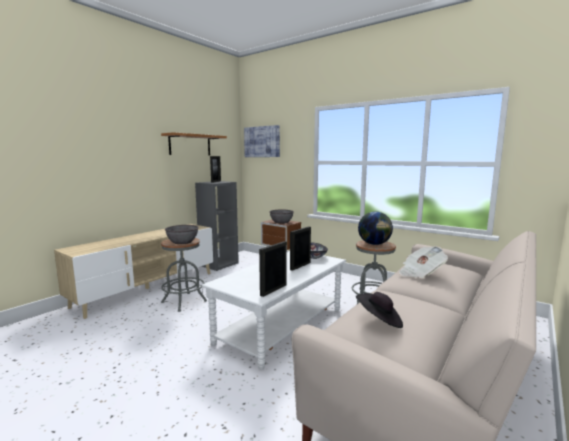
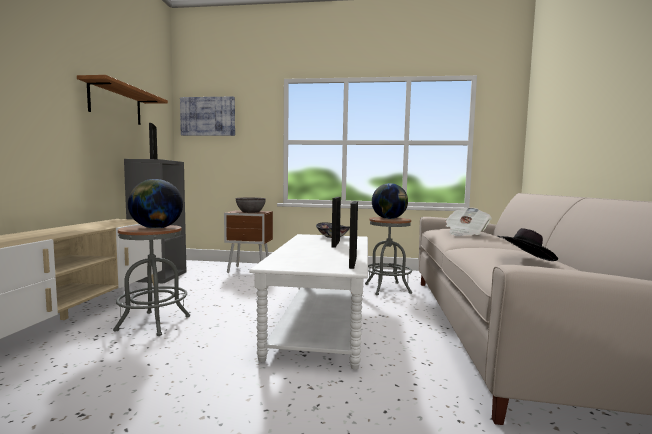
camera: 30 degrees left, 5 degrees down
grey bowl [165,225,199,244] -> globe [128,179,183,229]

